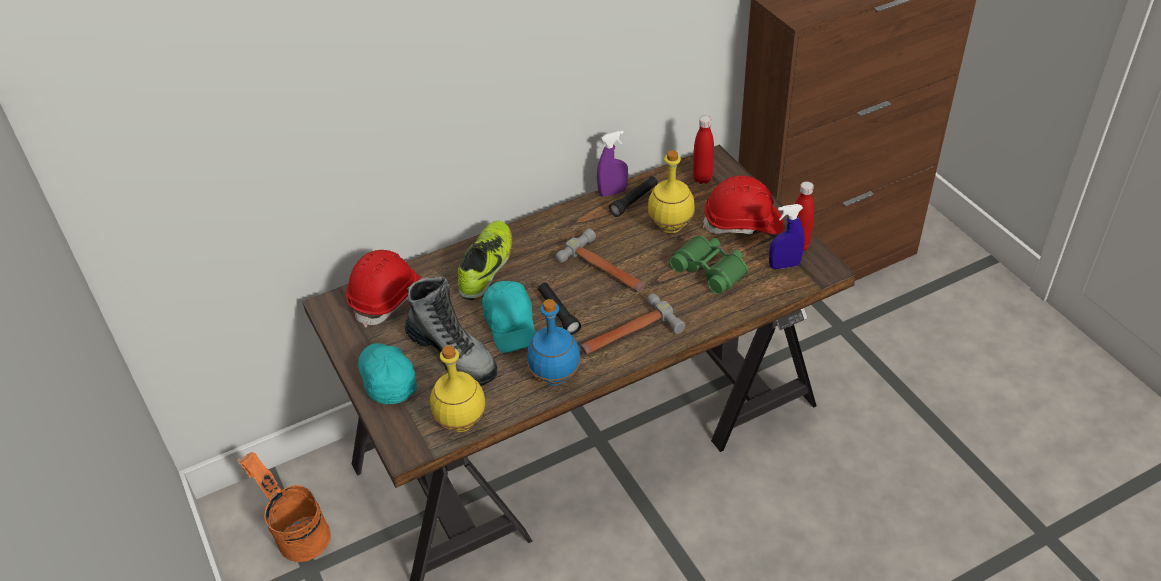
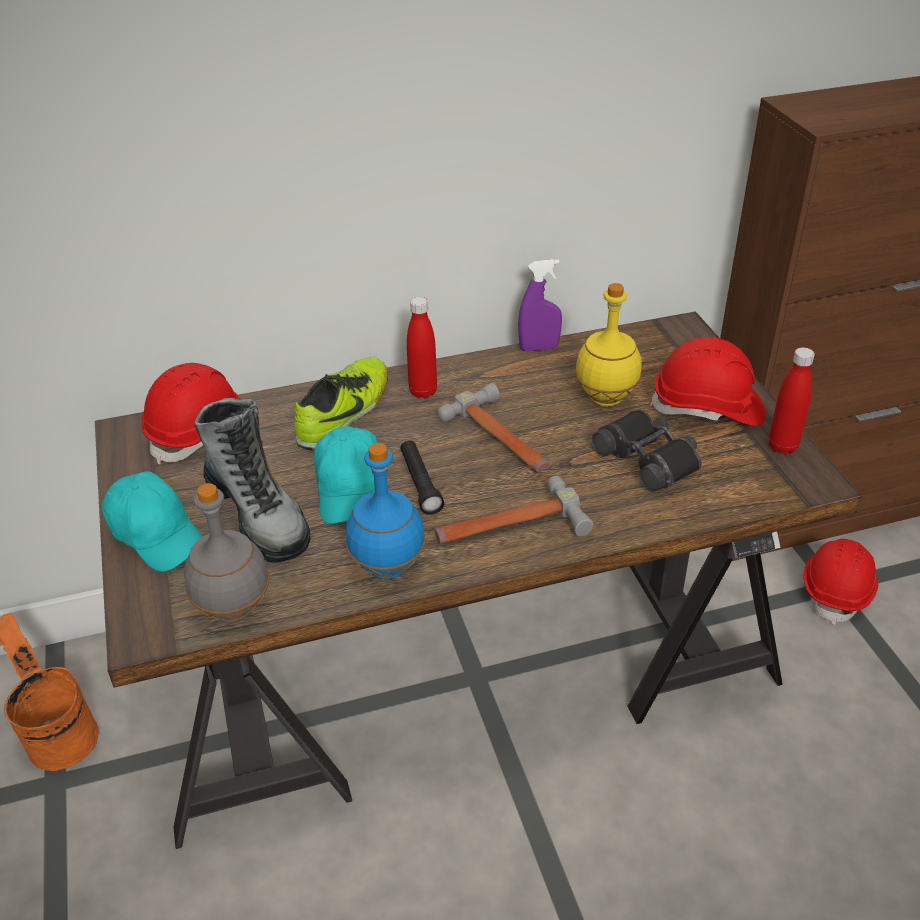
camera: 10 degrees right, 5 degrees down
turquoise cap [358,343,417,404] -> turquoise cap turned 150 degrees clockwise [102,471,203,572]
yellow bottle [430,345,486,432] -> grey bottle [184,483,270,622]
black flashlight [609,176,658,217] -> none
green binoculars [670,236,748,294] -> black binoculars [592,410,702,492]
red bottle [693,116,714,184] -> red bottle moved to [407,297,437,398]
blue spray bottle [769,204,805,269] -> none
none -> red hard hat [804,539,878,625]

